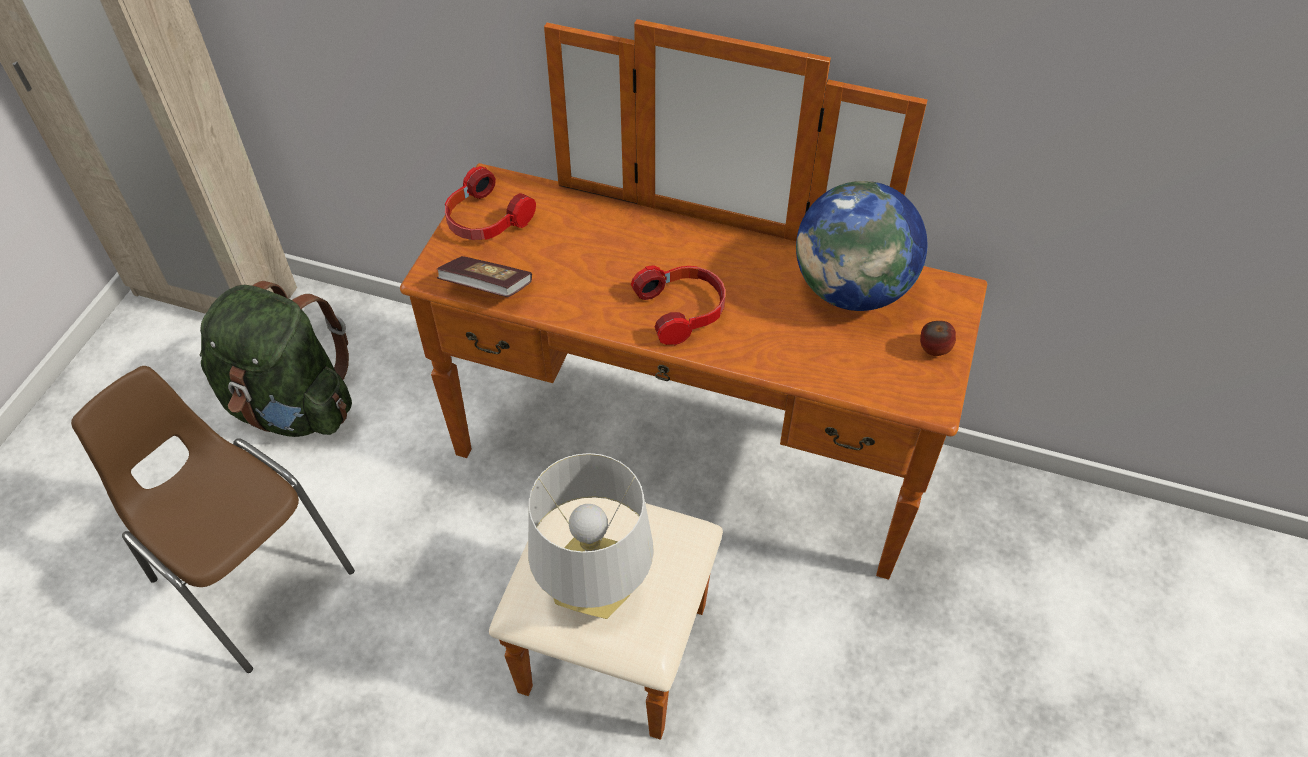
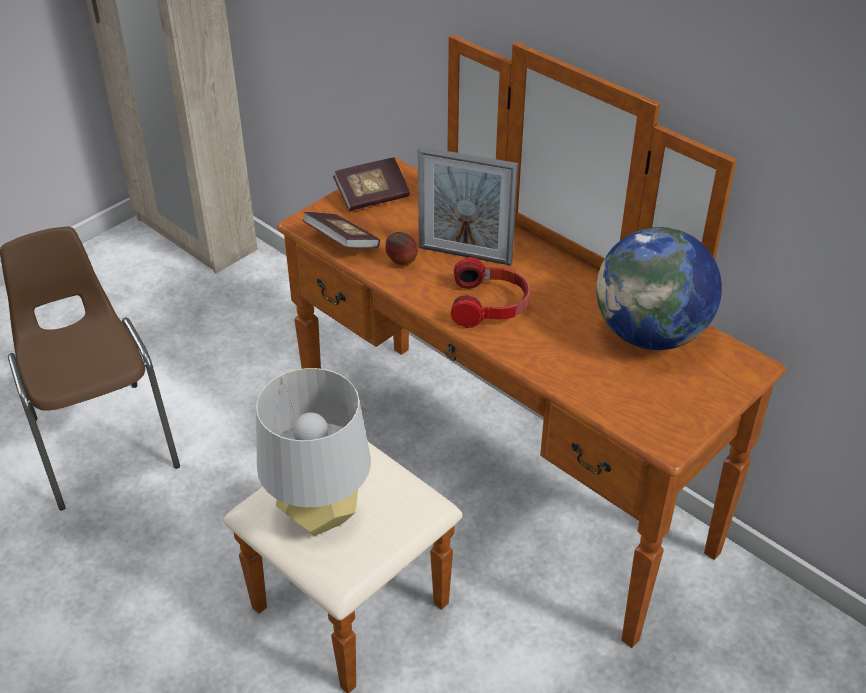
camera: 25 degrees right, 10 degrees down
green backpack [200,281,352,437] -> none
headphones [445,166,536,240] -> book [333,157,410,211]
apple [920,321,956,356] -> apple moved to [386,232,418,265]
none -> picture frame [418,146,518,266]

